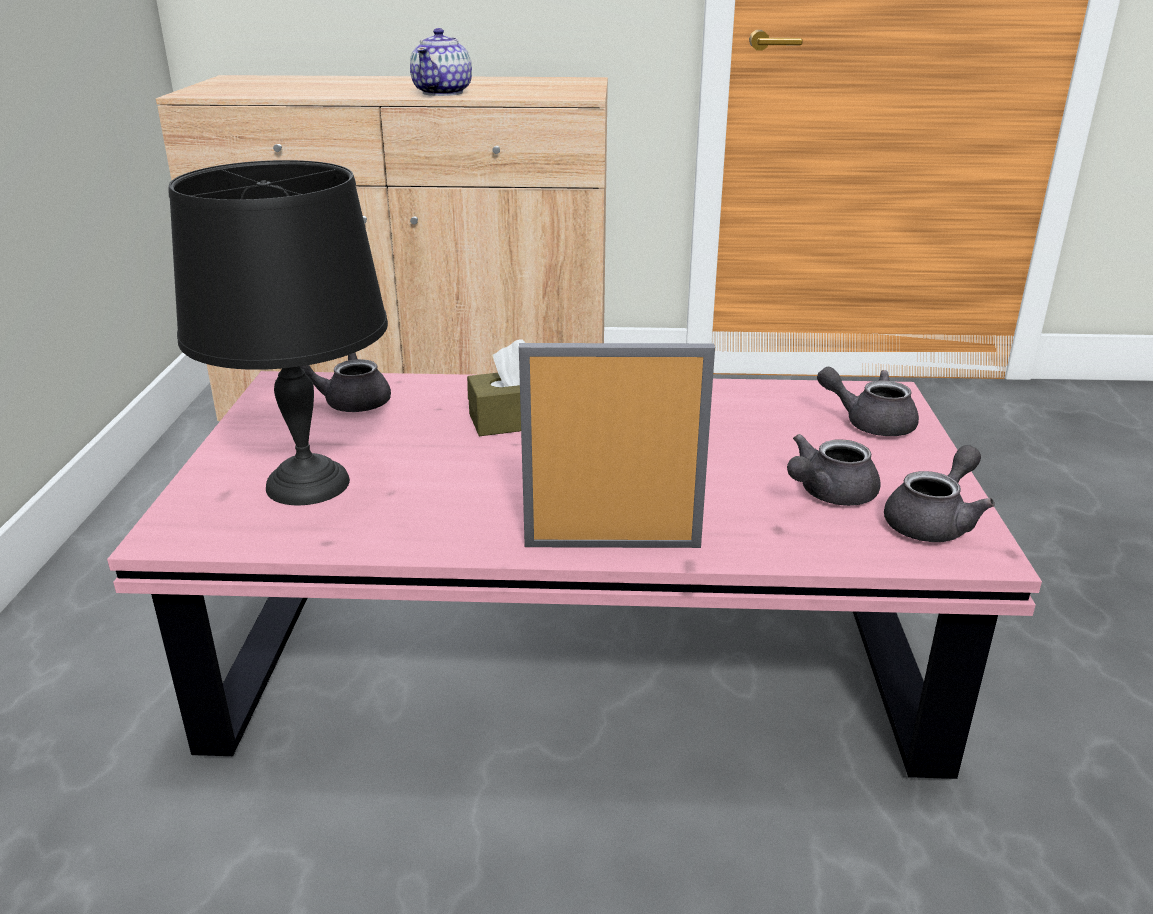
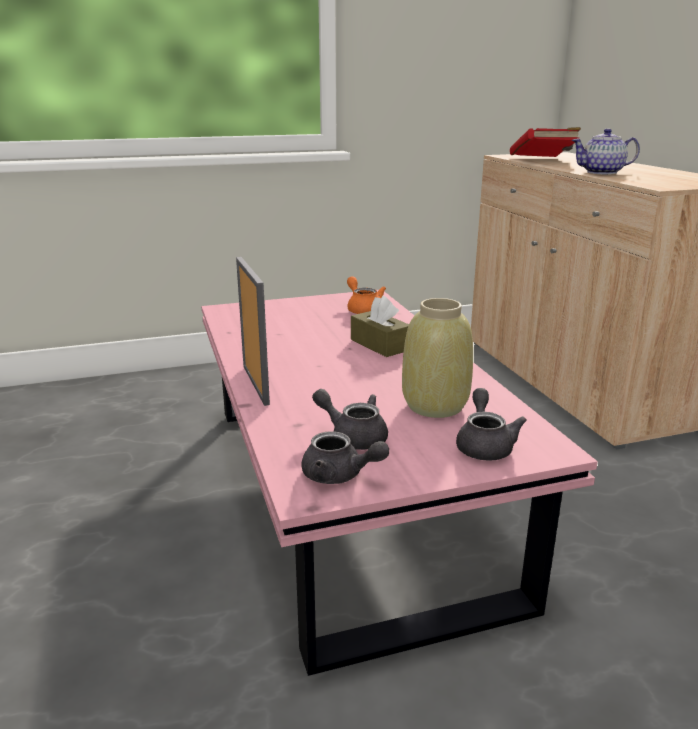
camera: 70 degrees right, 5 degrees down
black table lamp [169,160,388,505] -> none
grey teapot [300,353,391,412] -> orange teapot [347,276,386,314]
none -> beige vase [402,298,473,418]
none -> red book [510,127,581,157]

